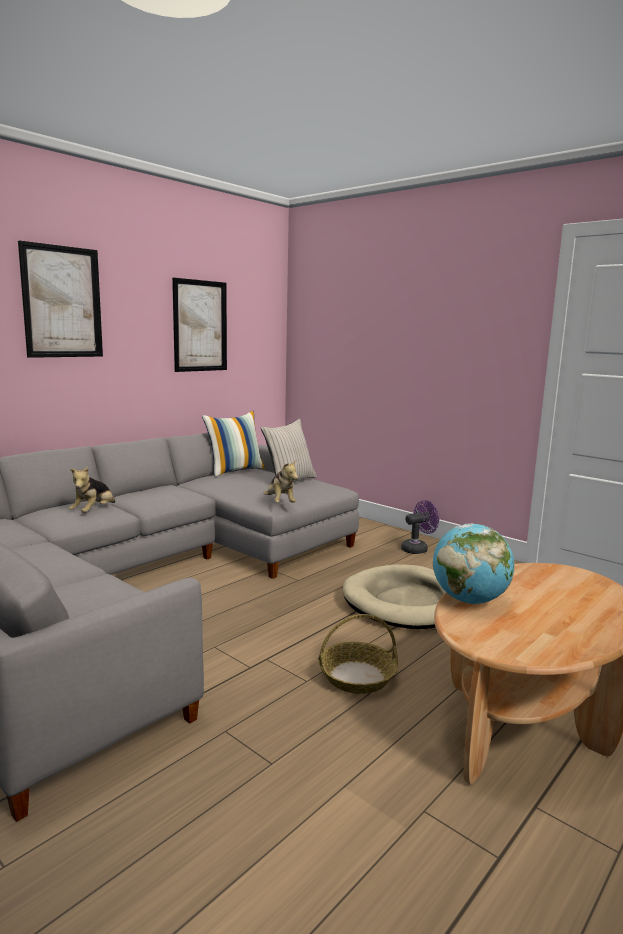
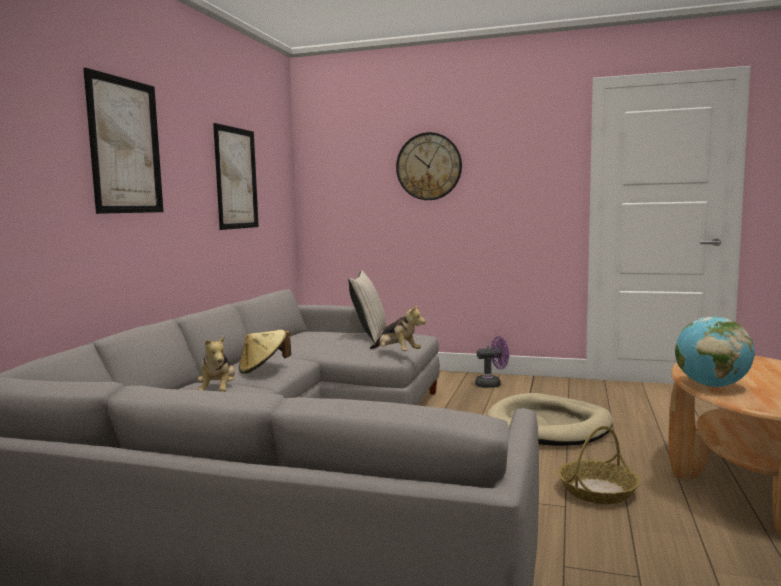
camera: 25 degrees left, 5 degrees down
pillow [202,411,265,477] -> none
purple fan [401,500,439,554] -> purple fan turned 45 degrees clockwise [475,336,509,388]
none -> beige hat [238,330,291,374]
none -> wall clock [396,132,462,200]

